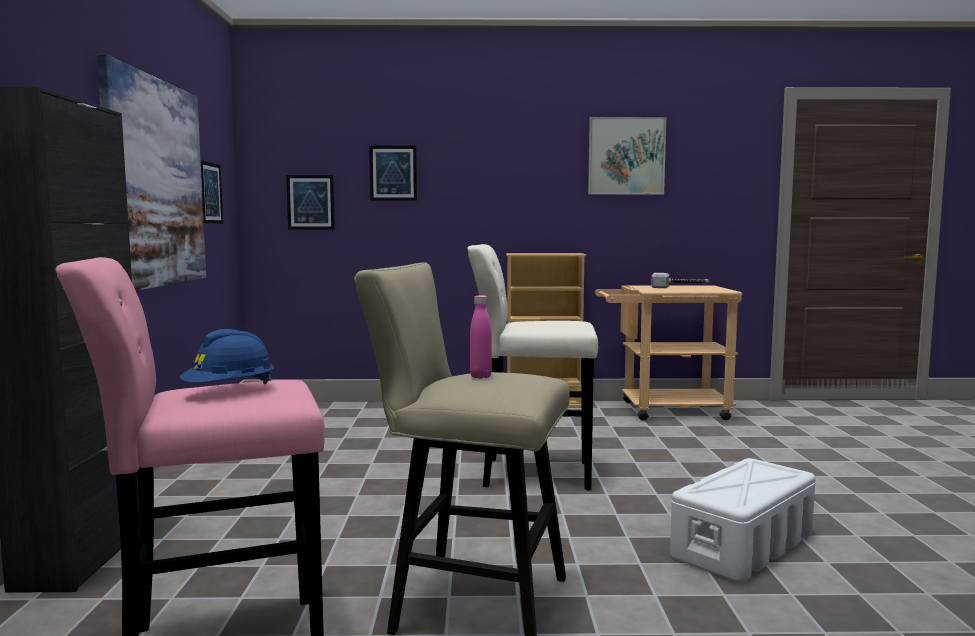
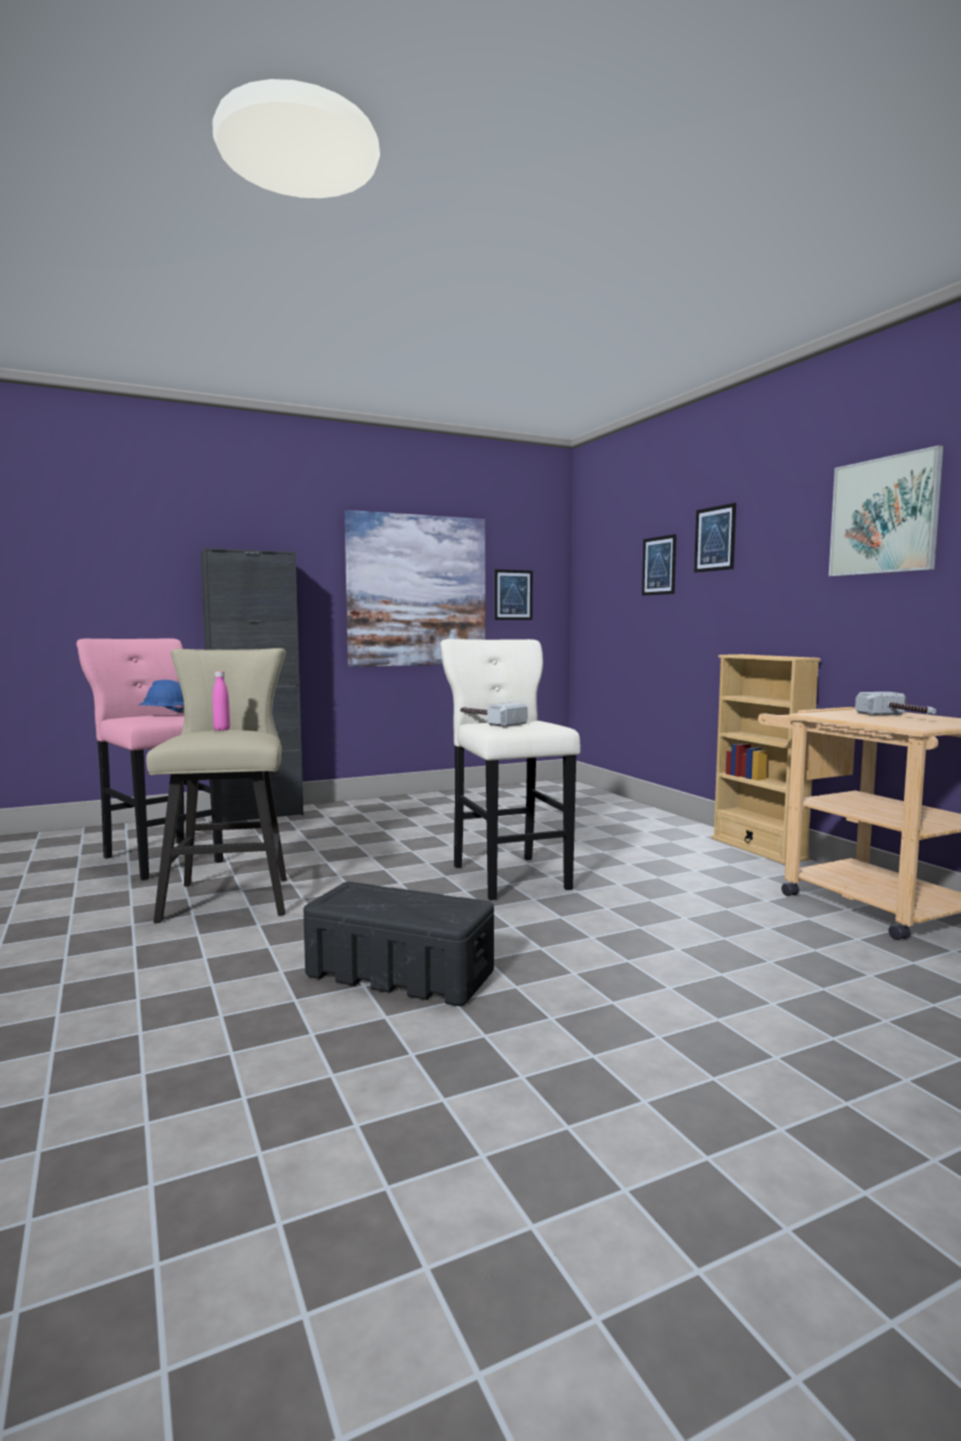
camera: 65 degrees right, 0 degrees up
picture [286,175,335,230] -> picture moved to [694,503,736,573]
white storage box [670,458,815,583] -> black storage box [303,882,494,1006]
none -> hammer [459,703,528,727]

